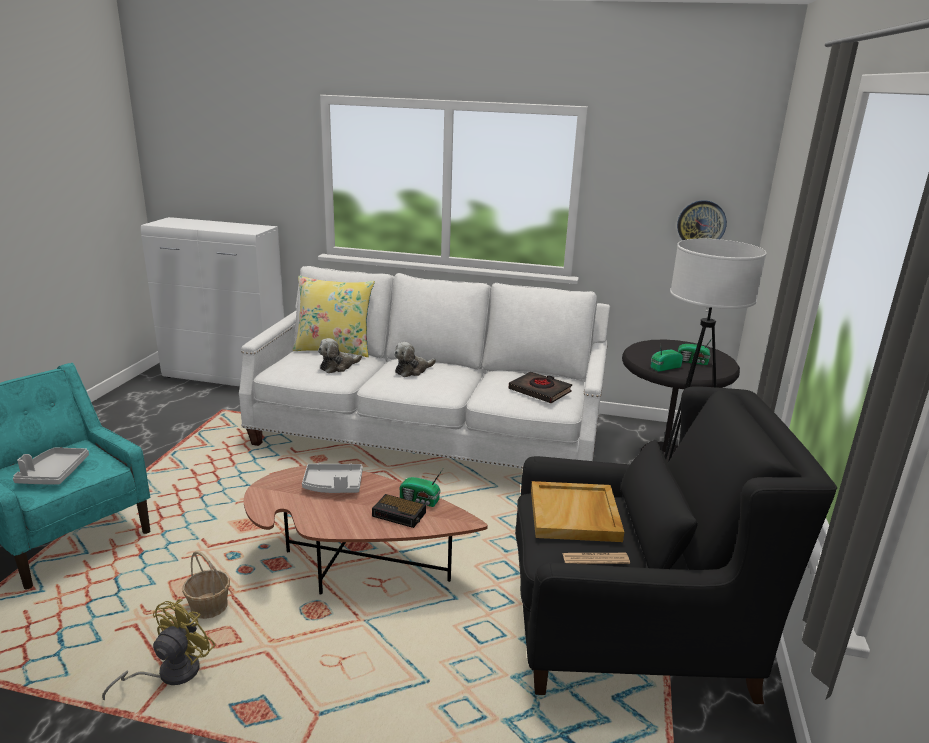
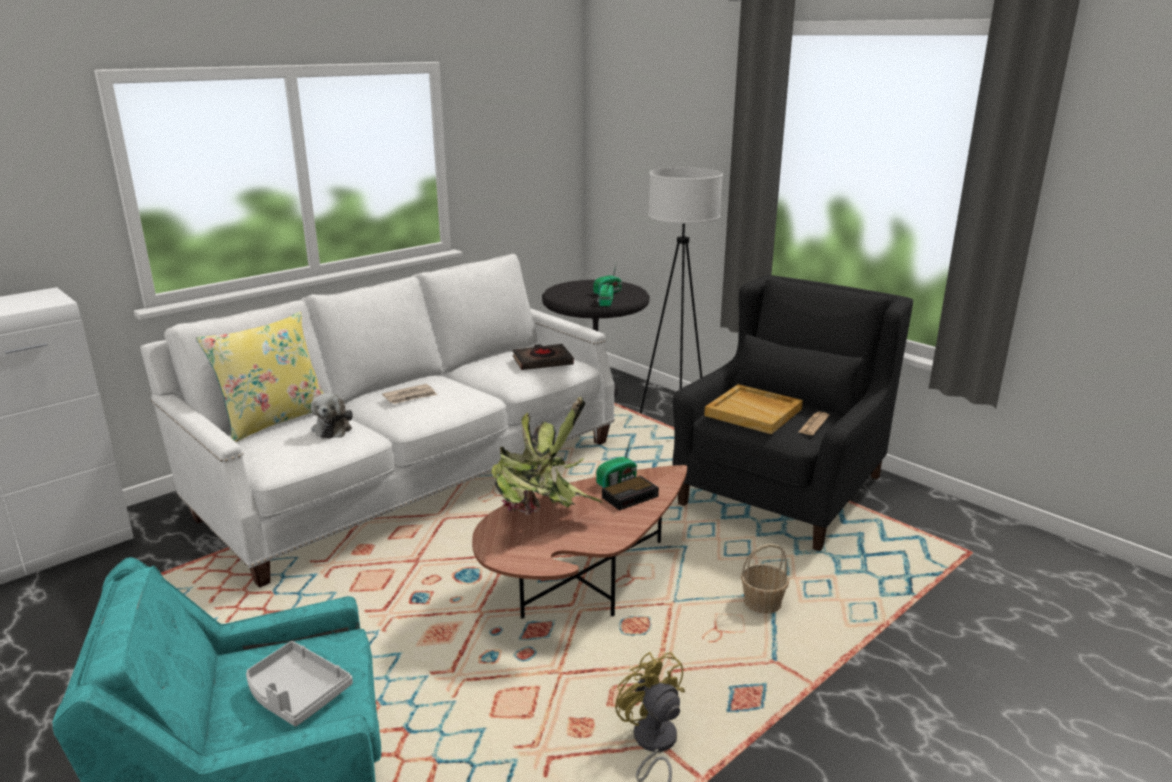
camera: 55 degrees left, 0 degrees up
basket [182,551,230,619] -> basket moved to [741,544,789,614]
grey tray [302,463,363,493] -> potted plant [492,397,603,515]
plush toy [394,342,436,377] -> newspaper [382,384,437,404]
wall clock [677,200,727,240] -> none

